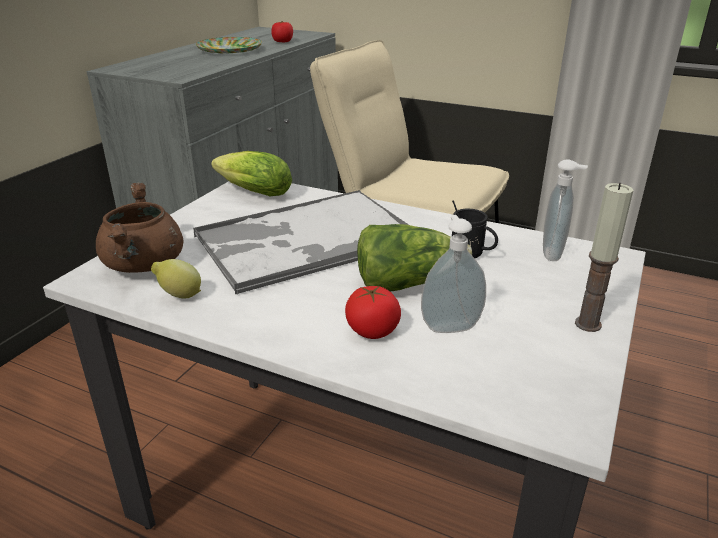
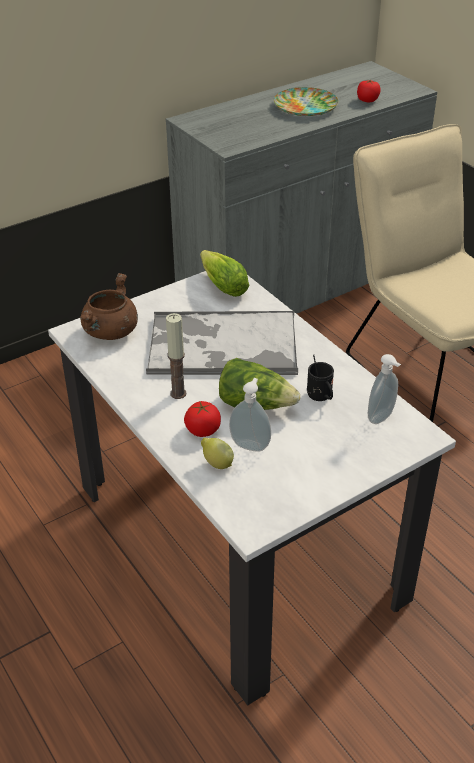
camera: 30 degrees right, 10 degrees up
lemon [151,259,201,299] -> lemon moved to [201,438,234,469]
candle [575,183,633,332] -> candle moved to [166,313,187,399]

